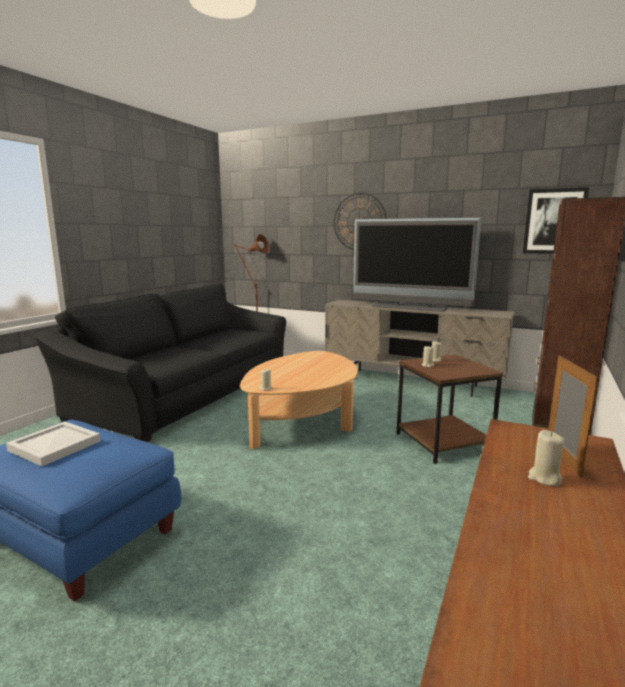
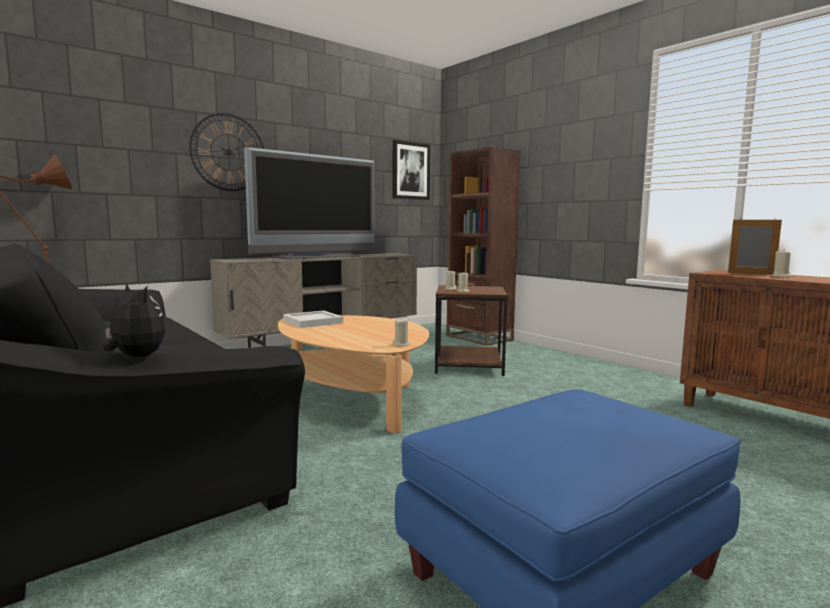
camera: 65 degrees left, 5 degrees down
white tray [6,422,101,466] -> white tray moved to [283,311,343,328]
none -> plush toy [102,283,166,357]

